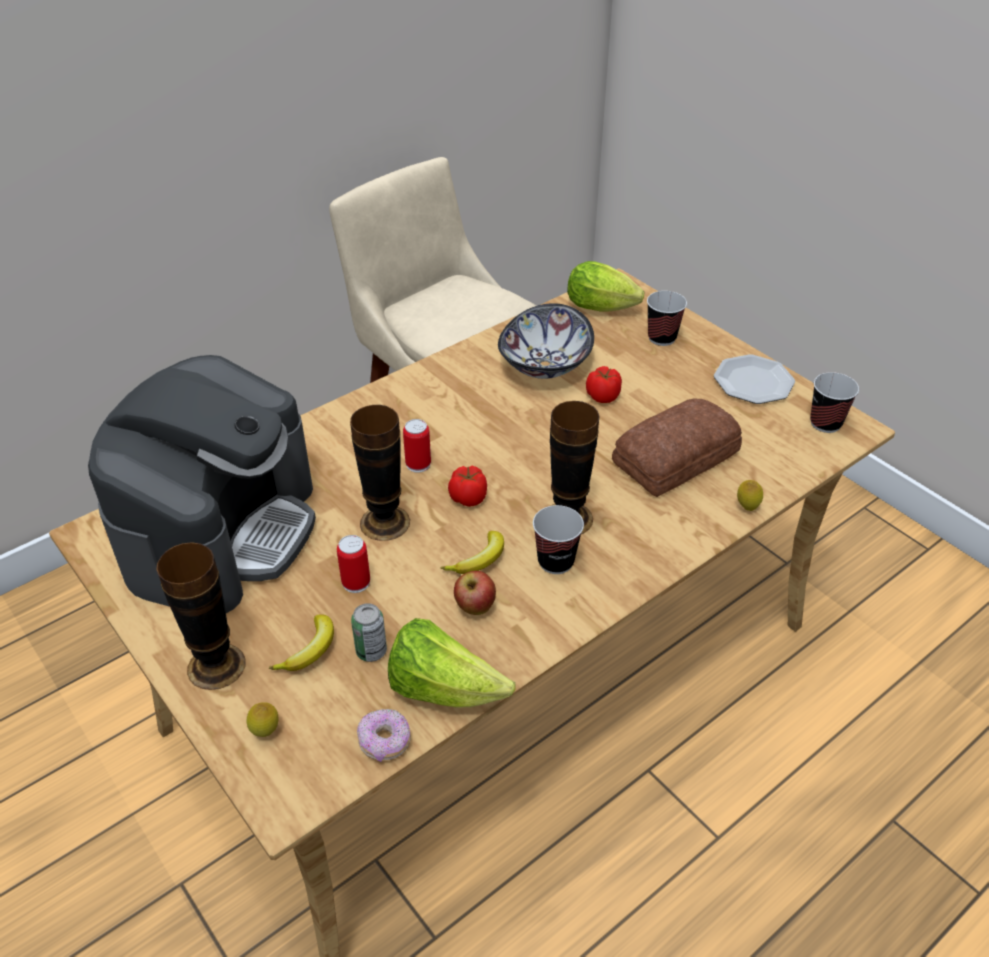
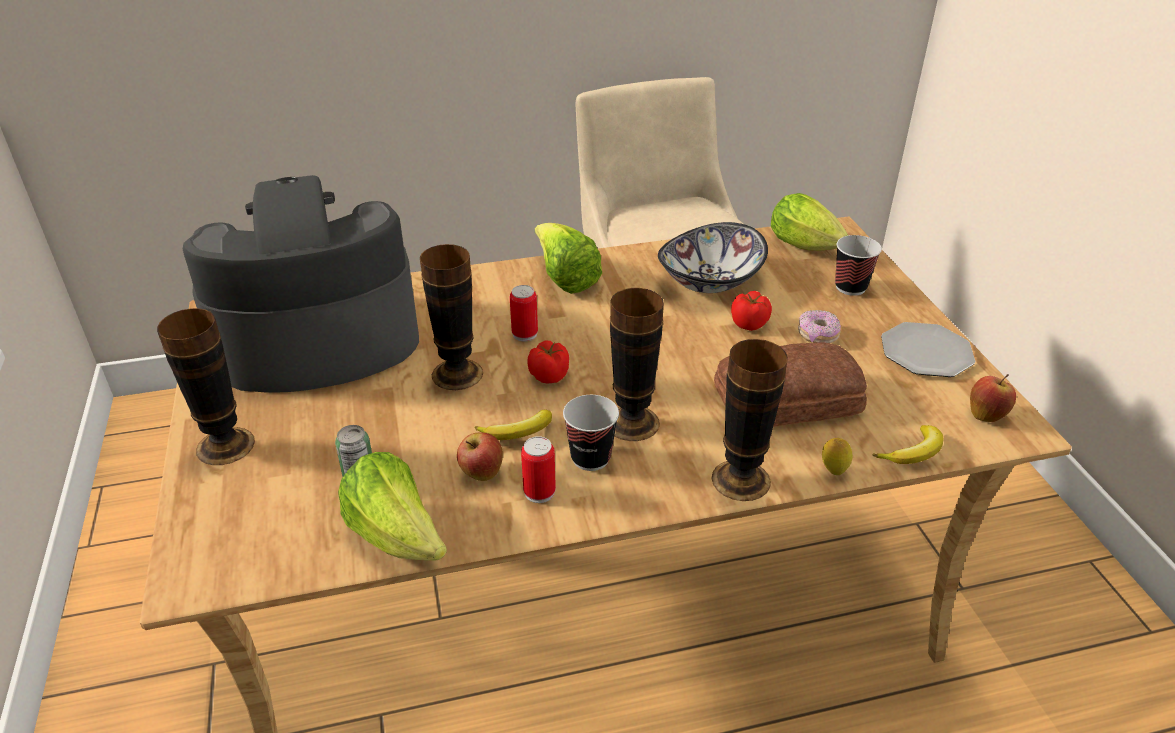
camera: 25 degrees right, 5 degrees down
coffee machine [88,355,316,613] -> coffee machine turned 150 degrees counterclockwise [183,175,419,392]
lemon [246,702,279,737] -> none
banana [269,615,334,671] -> banana moved to [873,425,944,464]
can [337,535,370,593] -> can moved to [521,436,556,503]
donut [357,709,411,762] -> donut moved to [798,310,841,343]
cup [810,372,859,433] -> apple [970,374,1016,422]
none -> lettuce [535,223,602,294]
none -> vase [711,339,788,501]

